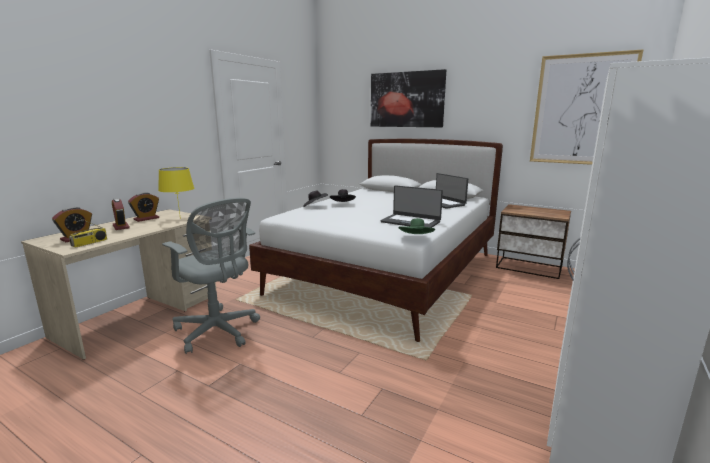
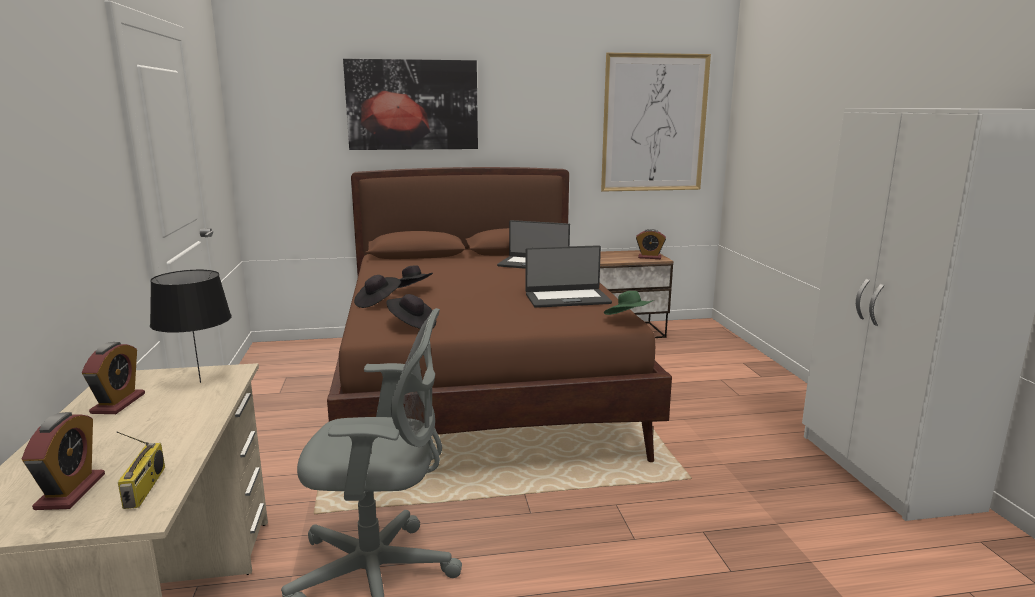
camera: 40 degrees left, 0 degrees up
alarm clock [112,198,130,230] -> alarm clock moved to [636,229,666,259]
yellow table lamp [158,167,194,219] -> black table lamp [150,270,232,383]
white bed [249,139,503,342] -> brown bed [327,167,672,462]
none -> black hat [386,294,436,329]

